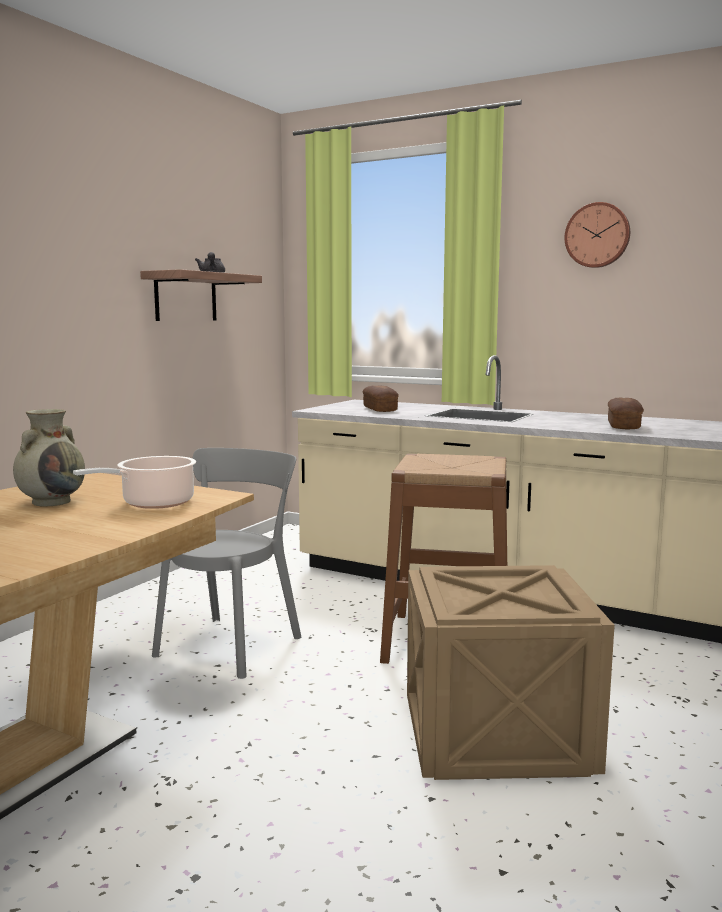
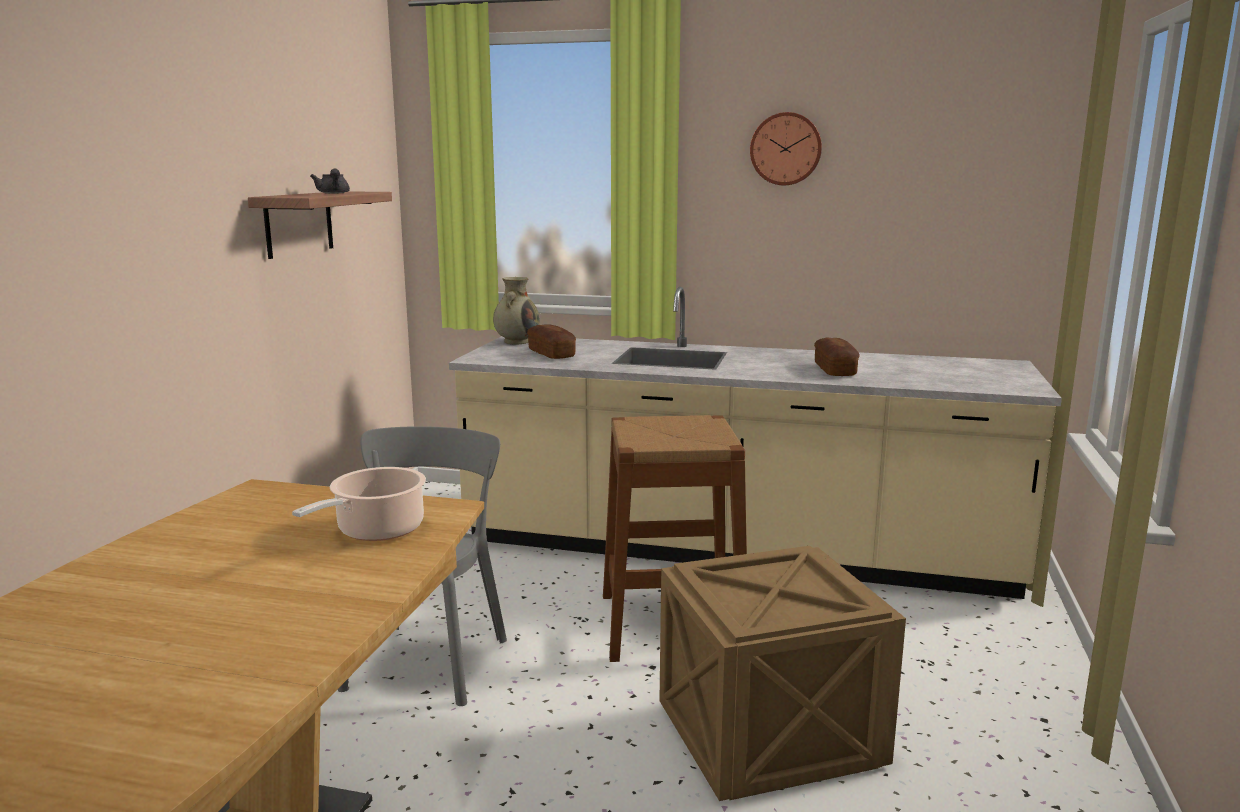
camera: 15 degrees left, 5 degrees up
beige vase [13,409,85,507] -> beige vase moved to [493,277,539,345]

